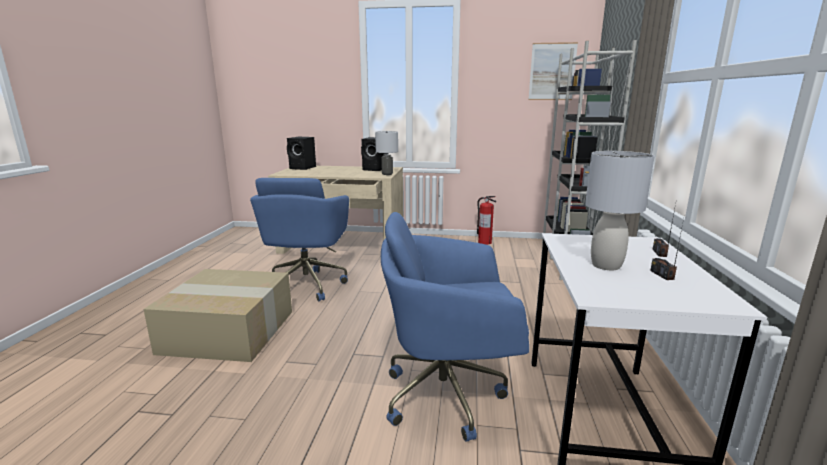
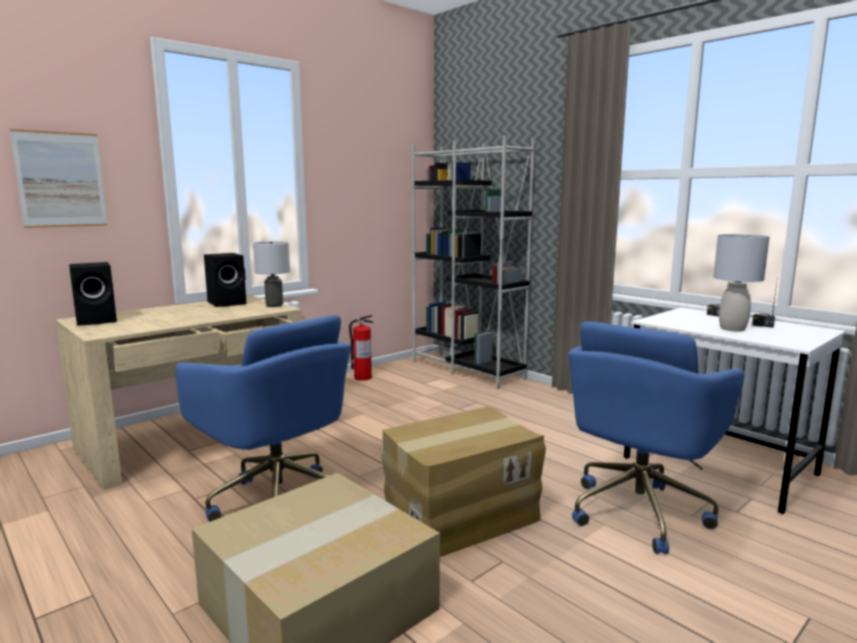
camera: 50 degrees left, 5 degrees down
picture [528,42,578,100] -> picture moved to [10,129,108,228]
none -> cardboard box [382,407,546,557]

